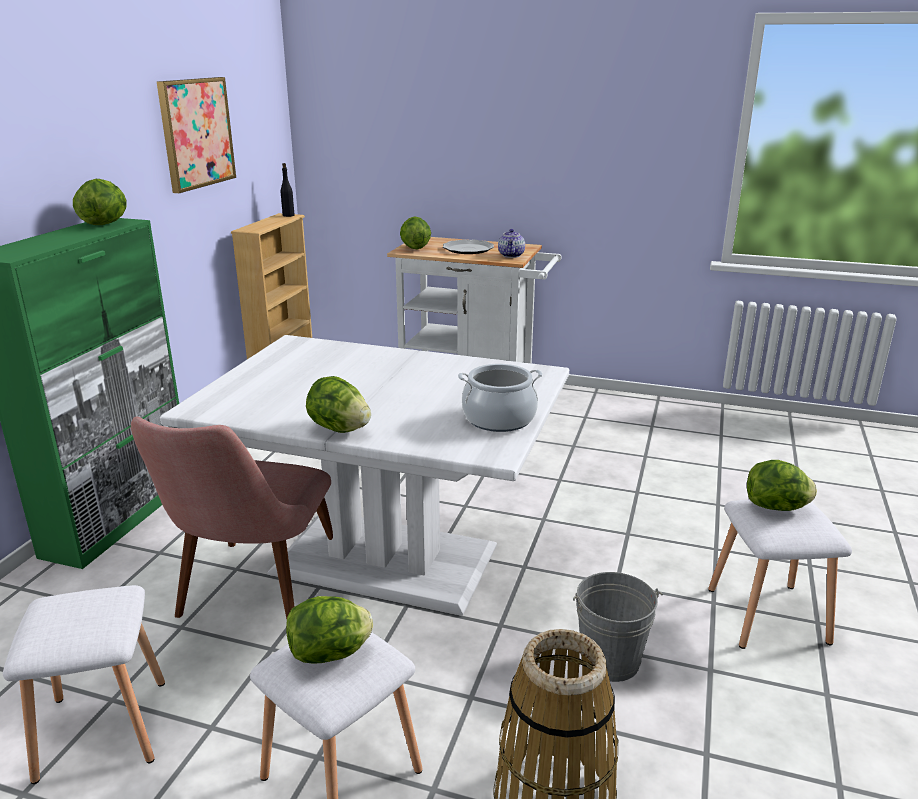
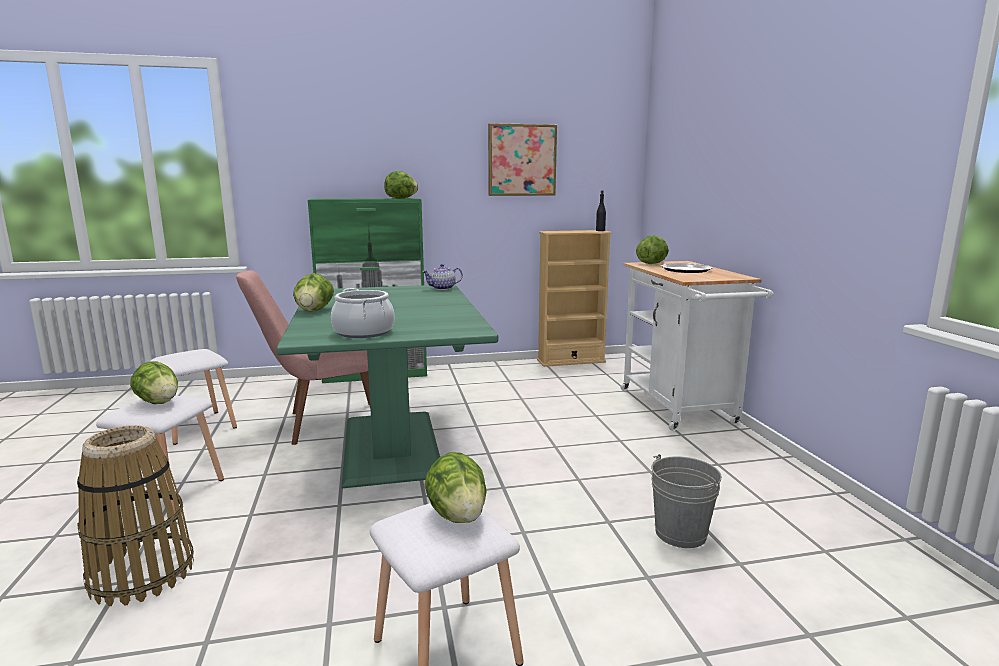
camera: 60 degrees right, 10 degrees down
white dining table [160,335,569,616] -> green dining table [276,284,498,488]
teapot [498,229,525,258] -> teapot moved to [422,264,463,290]
grey bucket [573,572,663,682] -> grey bucket moved to [651,454,722,548]

